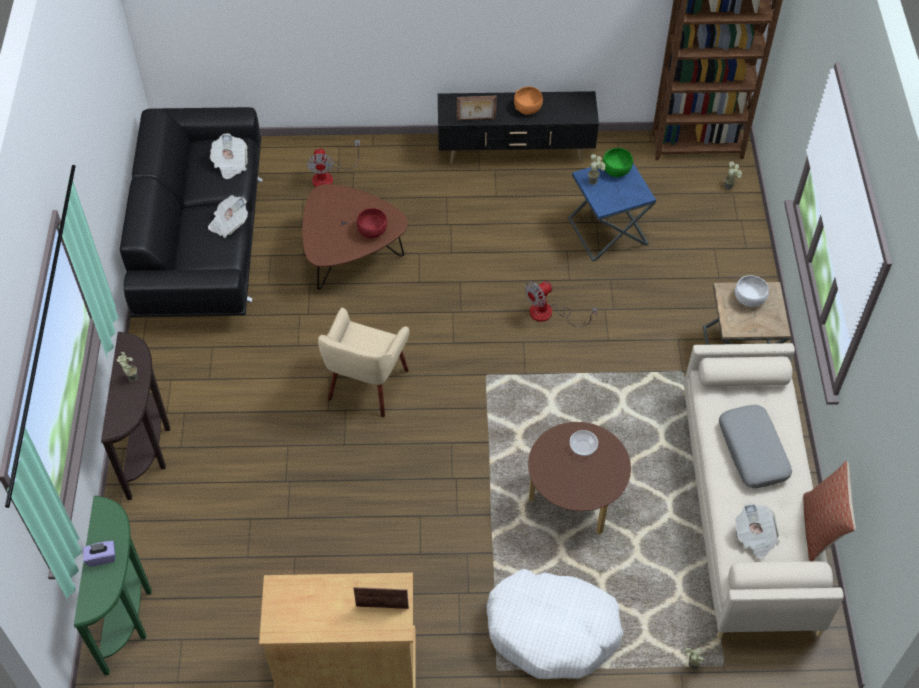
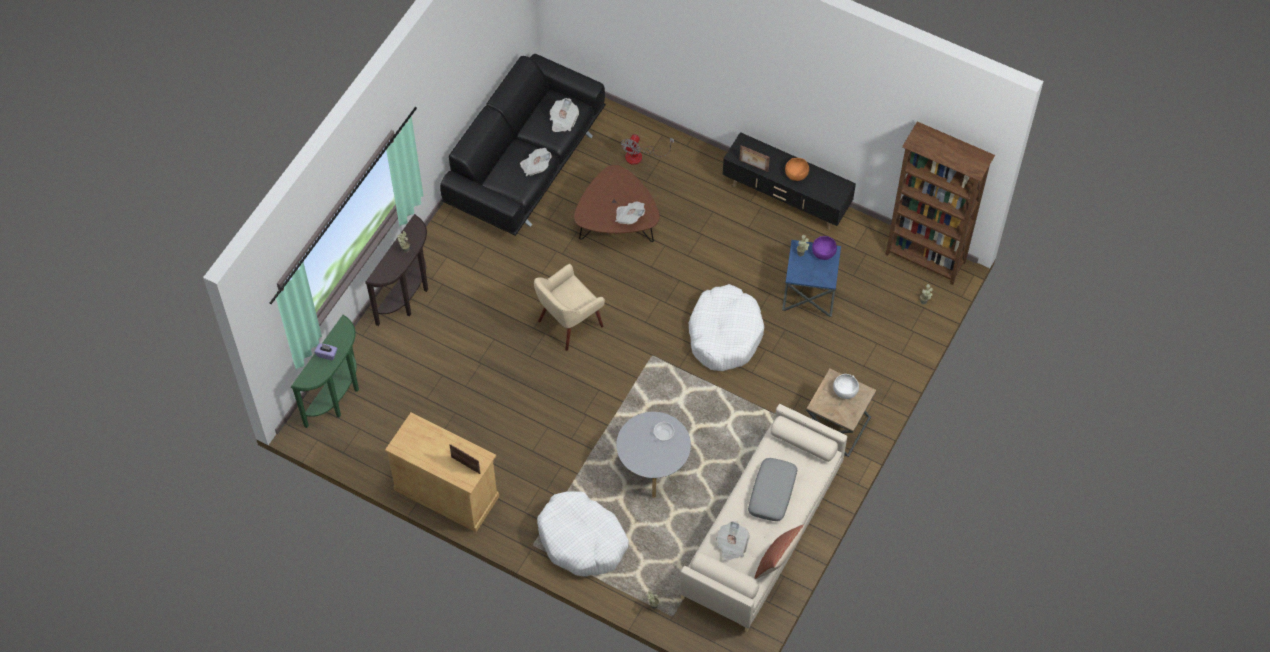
camera: 30 degrees right, 5 degrees up
red bowl [357,208,387,239] -> newspaper [615,201,645,224]
fan [525,281,597,327] -> white dog bed [689,284,764,371]
brown coffee table [528,422,631,535] -> grey coffee table [616,412,691,498]
green bowl [603,148,633,177] -> purple bowl [812,236,837,260]

